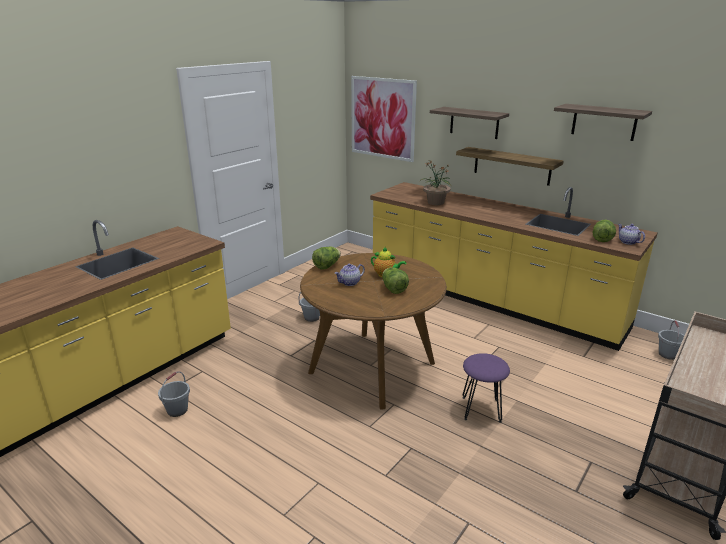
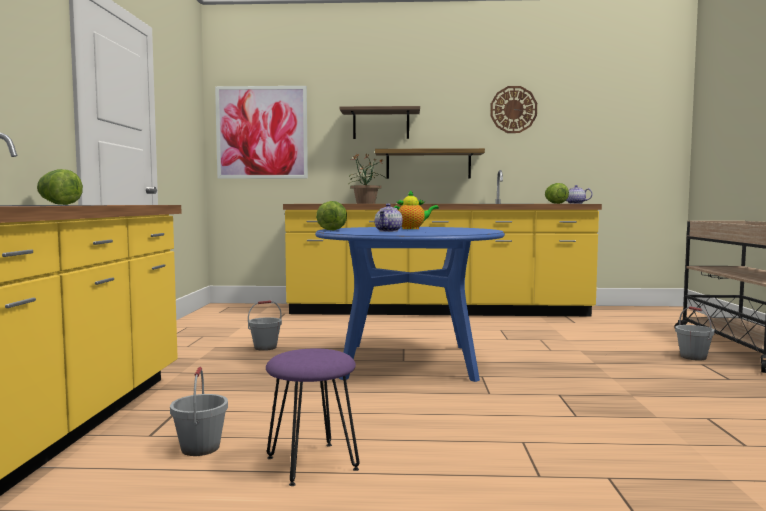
camera: 35 degrees left, 20 degrees down
brown dining table [300,253,447,409] -> blue dining table [315,227,505,382]
lettuce [383,267,409,294] -> lettuce moved to [37,169,83,205]
purple stool [462,353,510,423] -> purple stool moved to [266,349,359,486]
shelf [554,104,652,141] -> wall clock [490,86,537,133]
grey bucket [658,320,685,360] -> grey bucket moved to [675,306,715,361]

